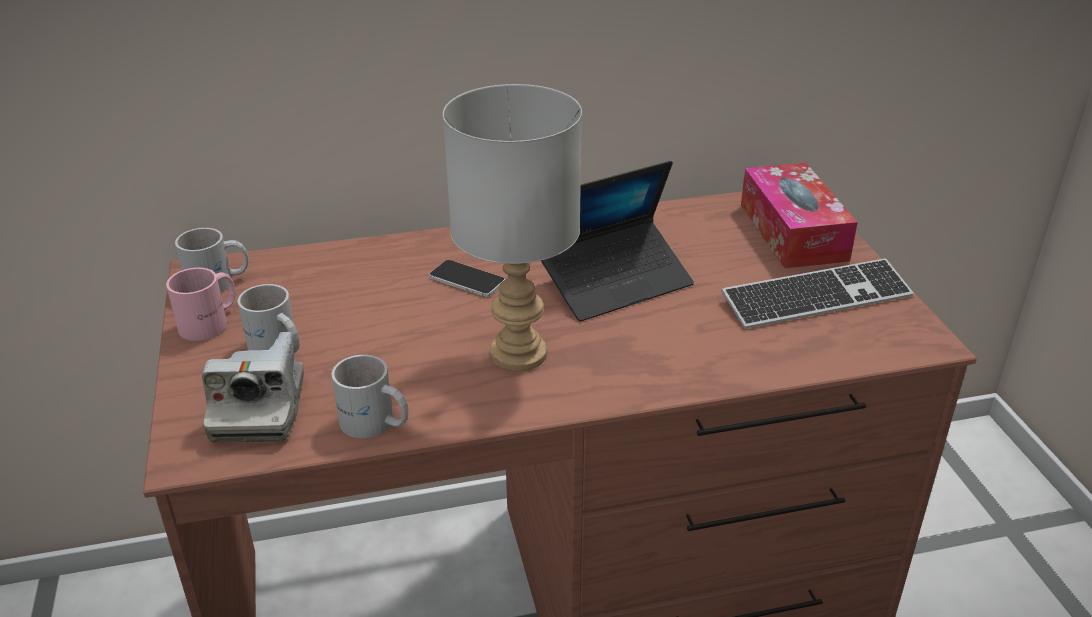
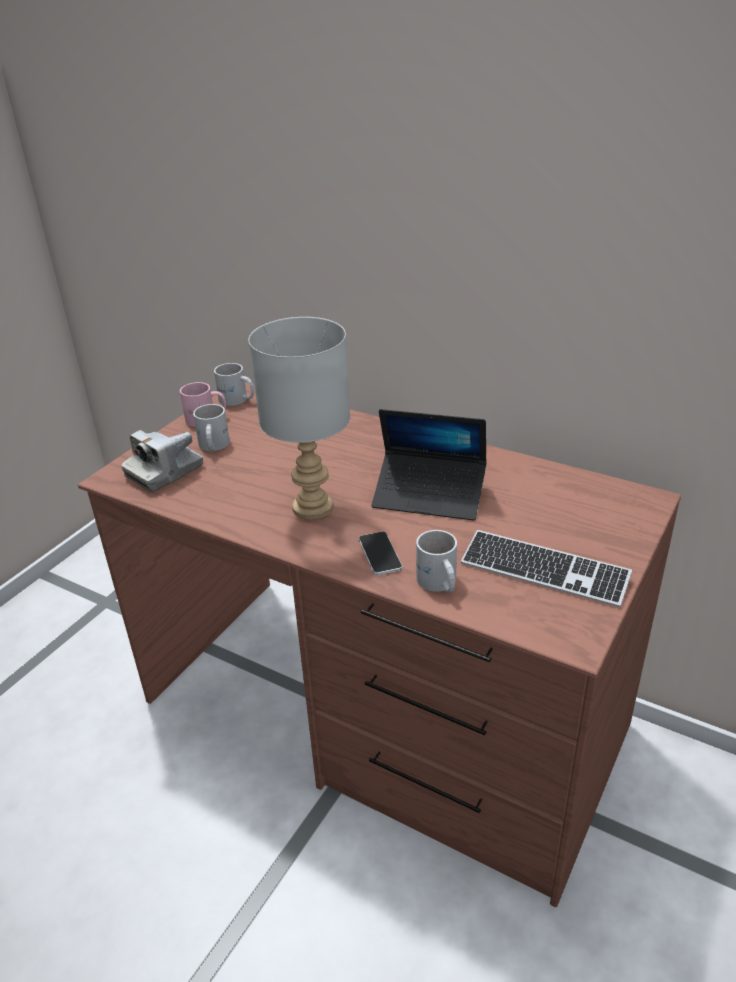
camera: 45 degrees right, 0 degrees up
white mug [332,355,408,438] -> white mug moved to [416,530,457,593]
phone [430,260,505,297] -> phone moved to [359,532,402,575]
tissue box [741,163,858,268] -> none

